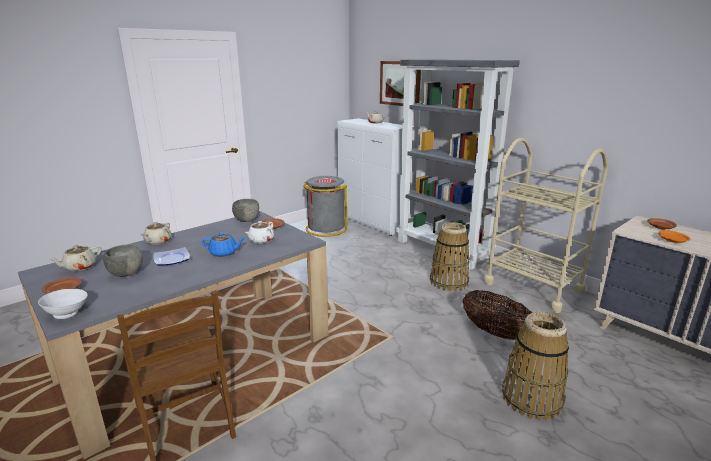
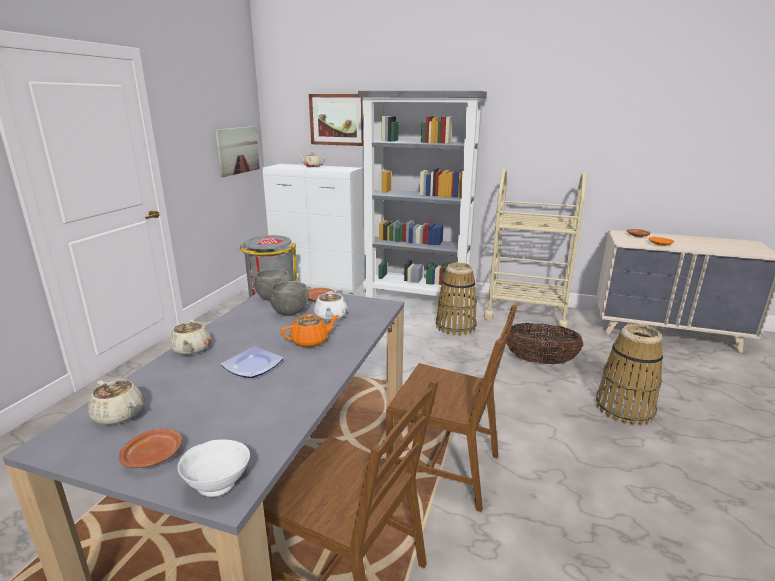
camera: 30 degrees left, 0 degrees up
beige teapot [48,245,101,271] -> beige teapot turned 60 degrees counterclockwise [88,379,144,425]
grey bowl [103,244,143,277] -> grey bowl moved to [270,281,309,315]
blue teapot [202,233,245,257] -> orange teapot [281,314,339,348]
none -> picture [215,126,260,177]
none -> brown chair [386,305,518,512]

